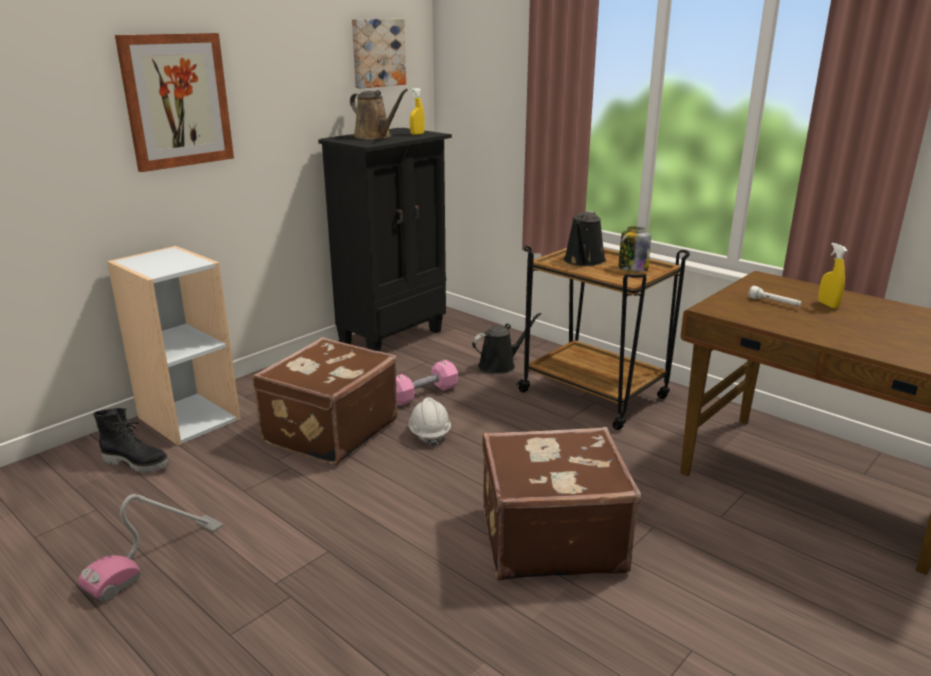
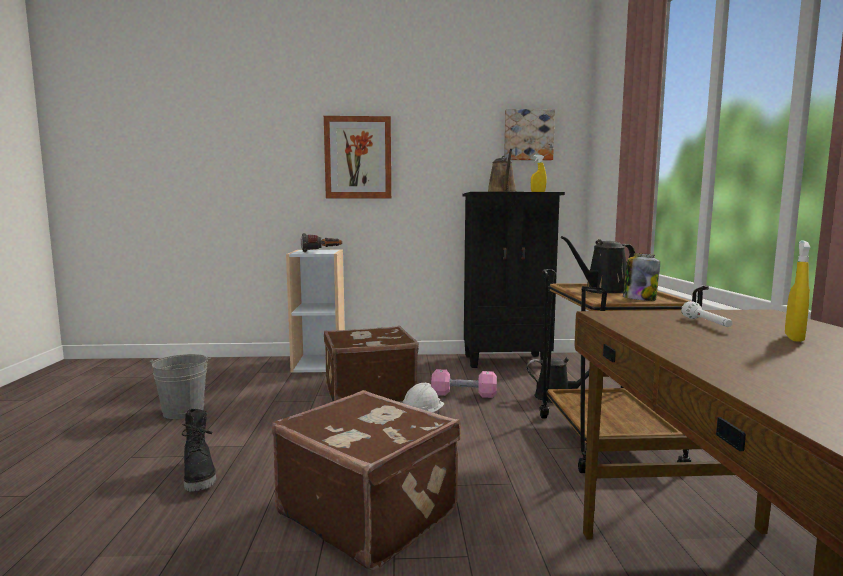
camera: 45 degrees right, 15 degrees down
vacuum cleaner [78,494,223,602] -> grey bucket [150,354,211,419]
black boot [93,408,170,473] -> black boot moved to [181,409,216,492]
none -> flashlight [300,233,342,252]

